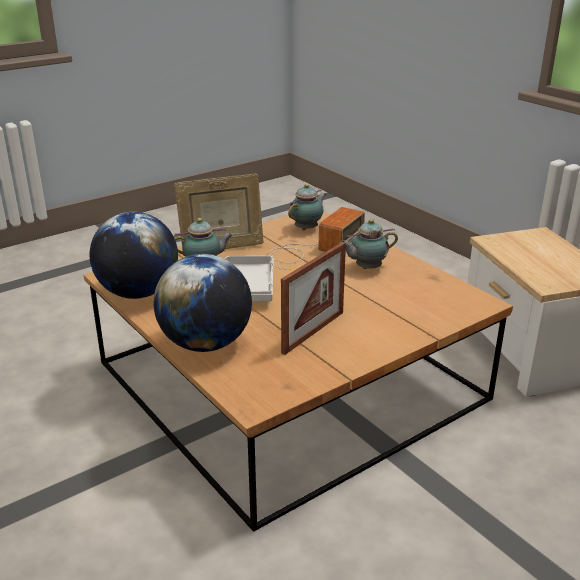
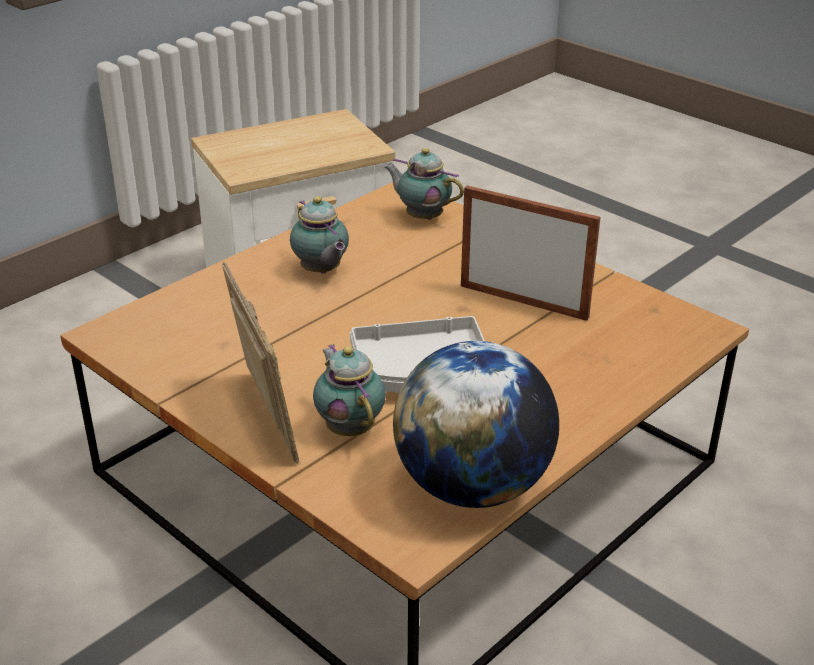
camera: 100 degrees left, 5 degrees up
globe [154,254,252,352] -> none
radio [266,207,365,270] -> none
teapot [288,184,326,230] -> teapot moved to [384,148,464,220]

